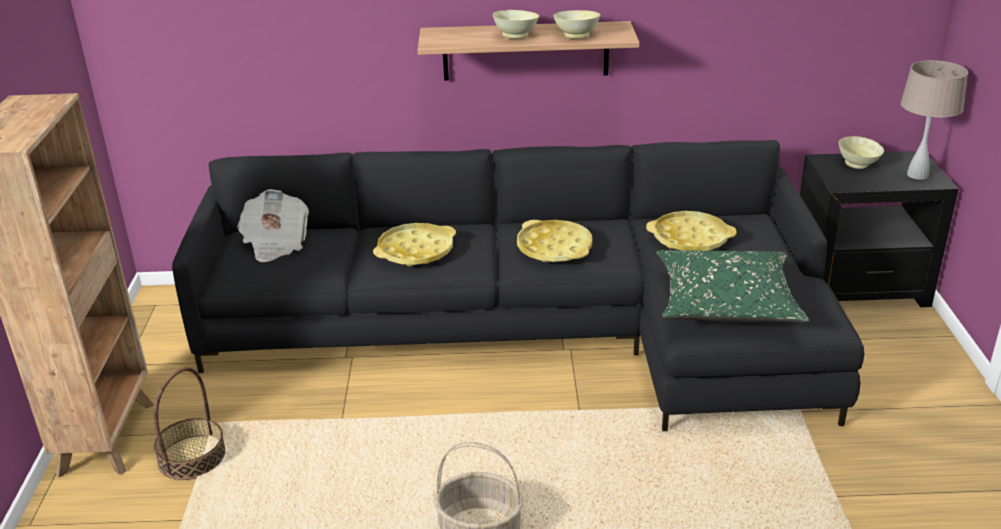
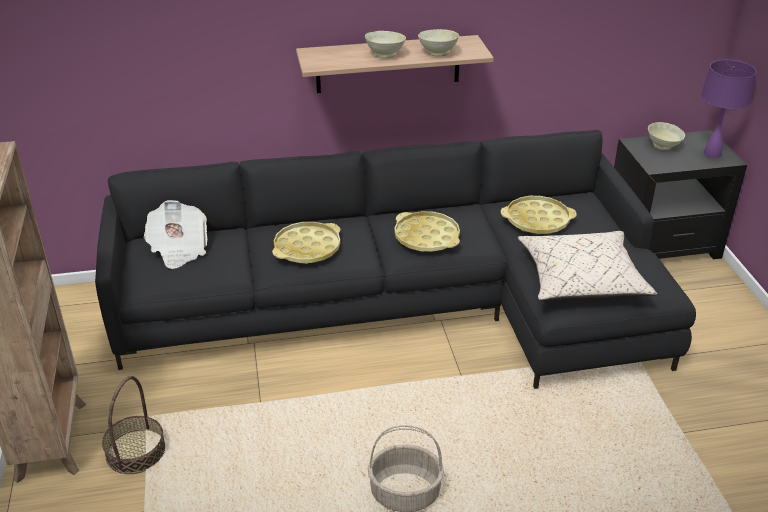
camera: 10 degrees left, 5 degrees up
green pillow [657,250,810,323] -> beige pillow [518,231,657,301]
beige table lamp [901,60,968,180] -> purple table lamp [701,60,757,158]

